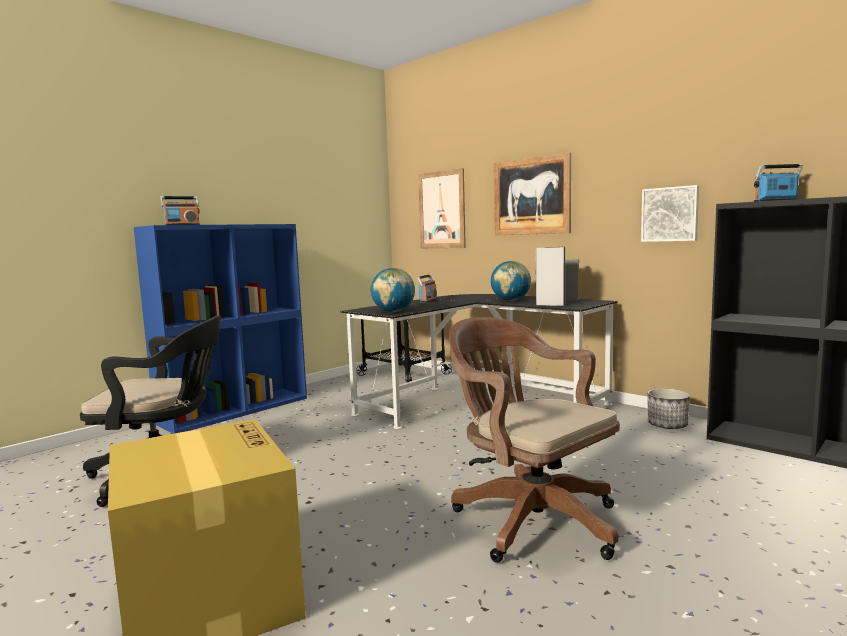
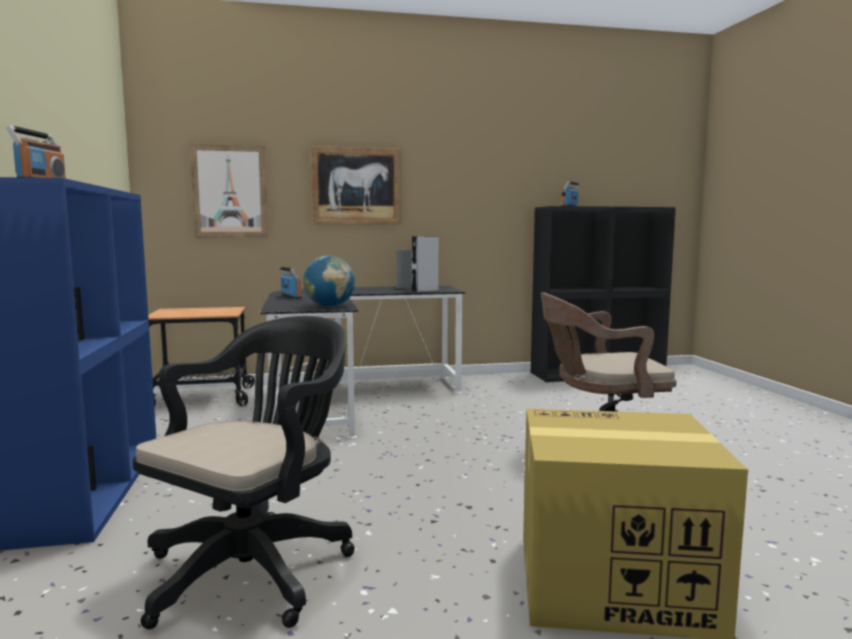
camera: 55 degrees left, 0 degrees up
globe [491,261,531,301] -> none
picture [641,185,699,242] -> none
planter [648,388,690,429] -> none

